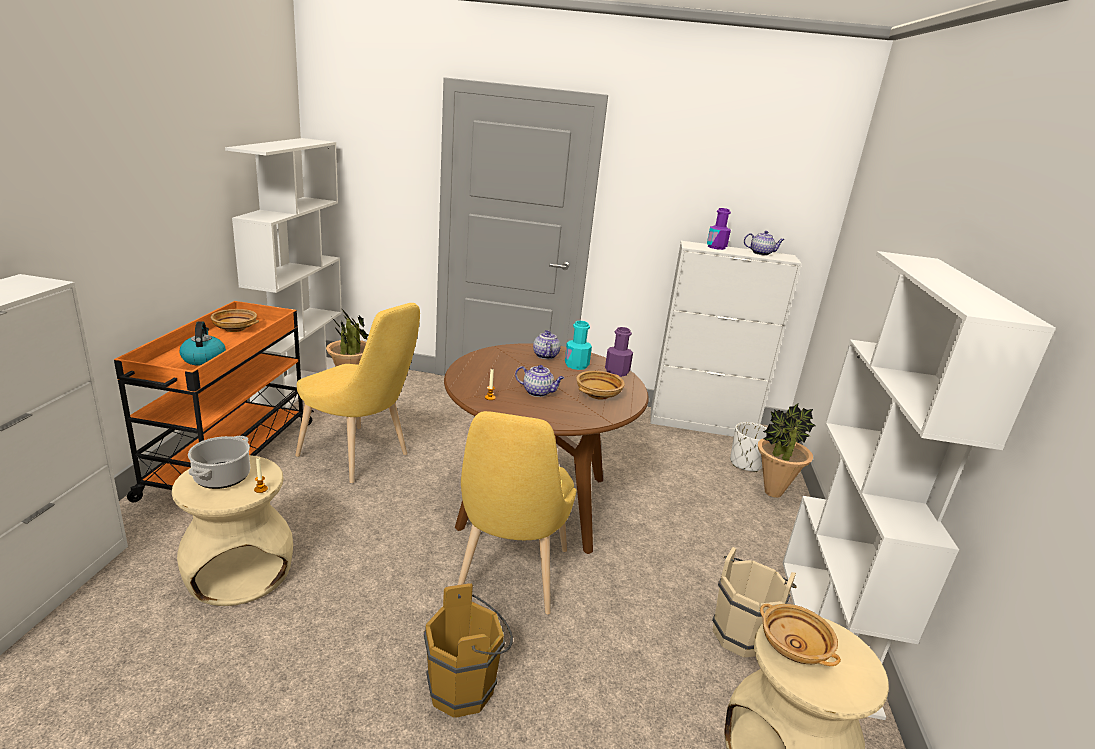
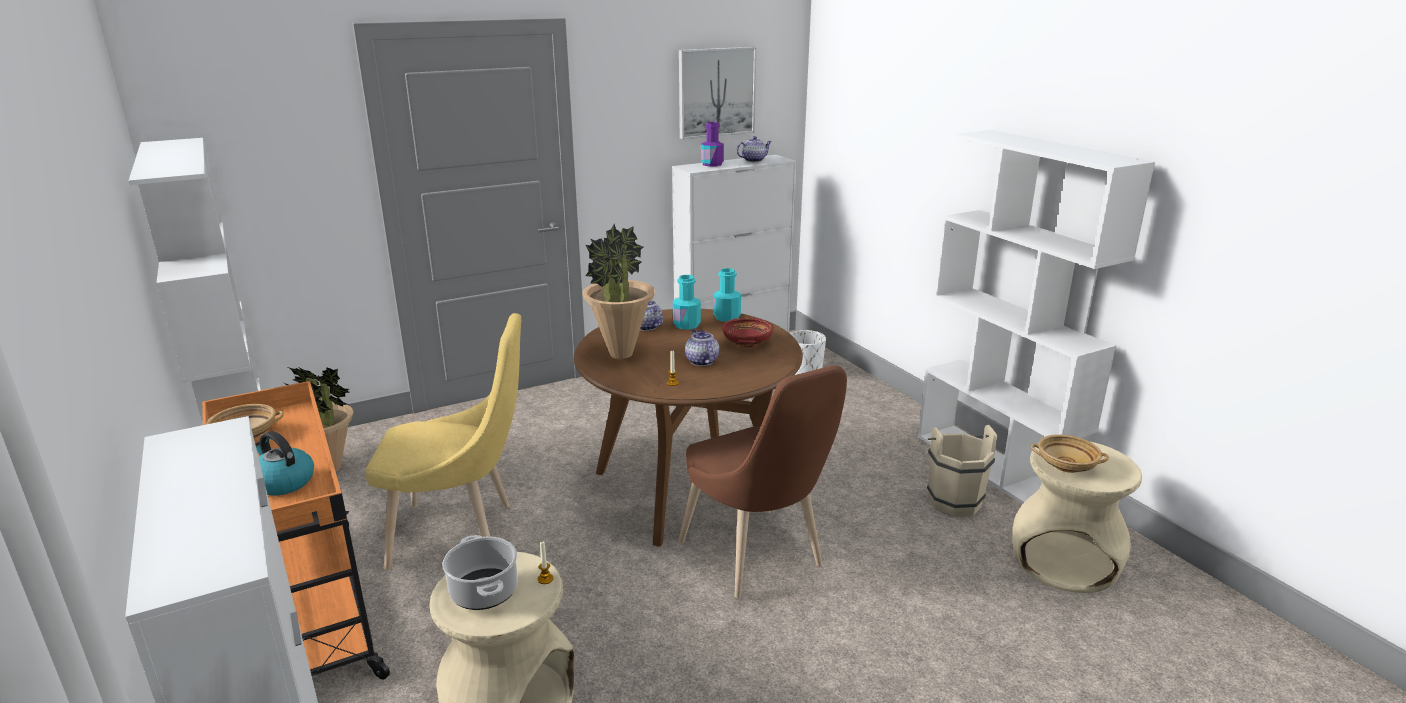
camera: 35 degrees left, 0 degrees up
brown bucket [424,583,513,718] -> none
yellow chair [458,411,576,614] -> brown chair [679,365,847,598]
teapot [515,365,564,397] -> teapot turned 90 degrees counterclockwise [685,329,719,366]
beige bowl [576,371,625,400] -> red bowl [722,317,774,347]
purple bottle [605,327,633,377] -> turquoise bottle [713,268,741,322]
potted plant [758,403,816,498] -> potted plant moved to [582,223,655,359]
none -> picture [679,47,756,140]

